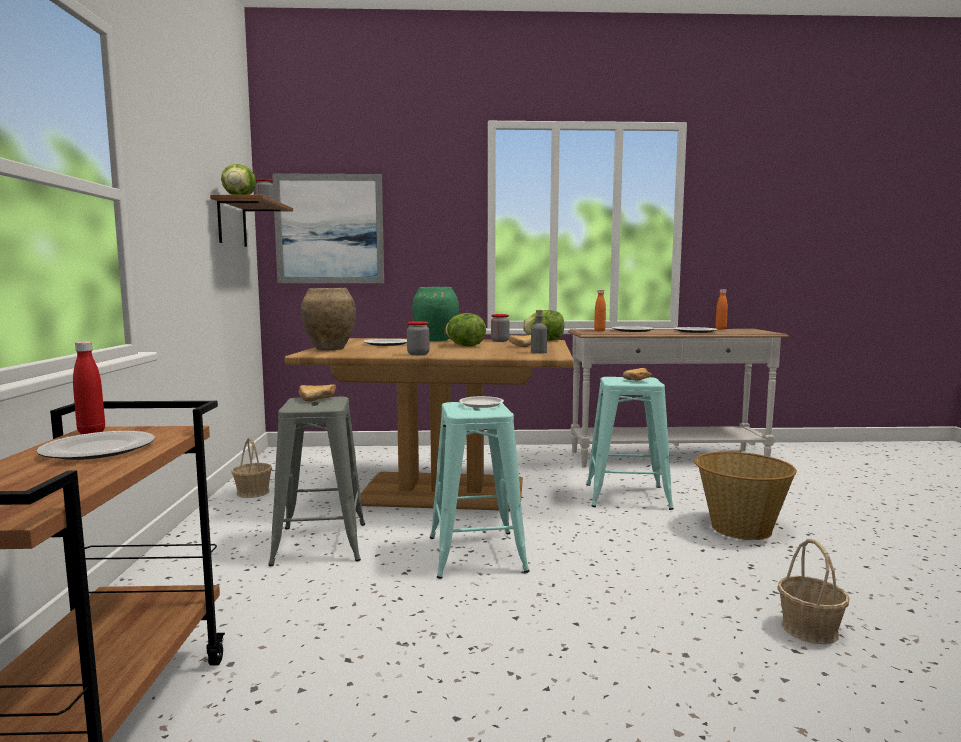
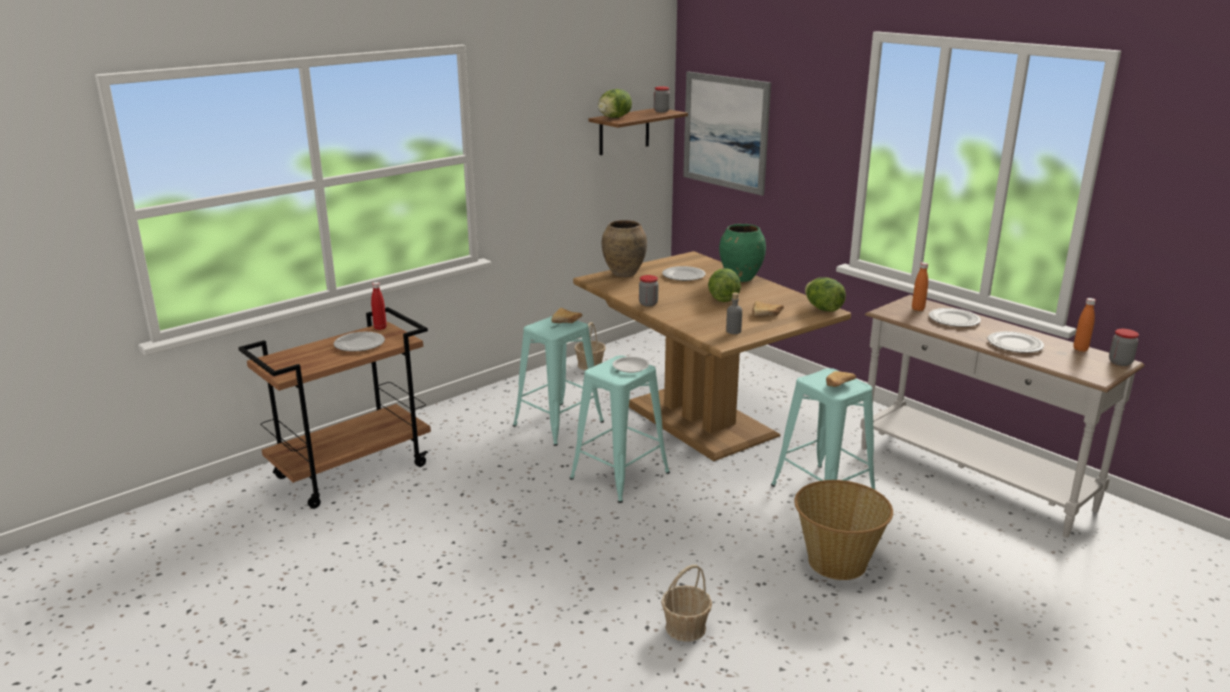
camera: 50 degrees right, 15 degrees up
grey stool [268,397,365,566] -> turquoise stool [513,316,604,446]
jar [491,314,509,342] -> jar moved to [1109,329,1139,366]

